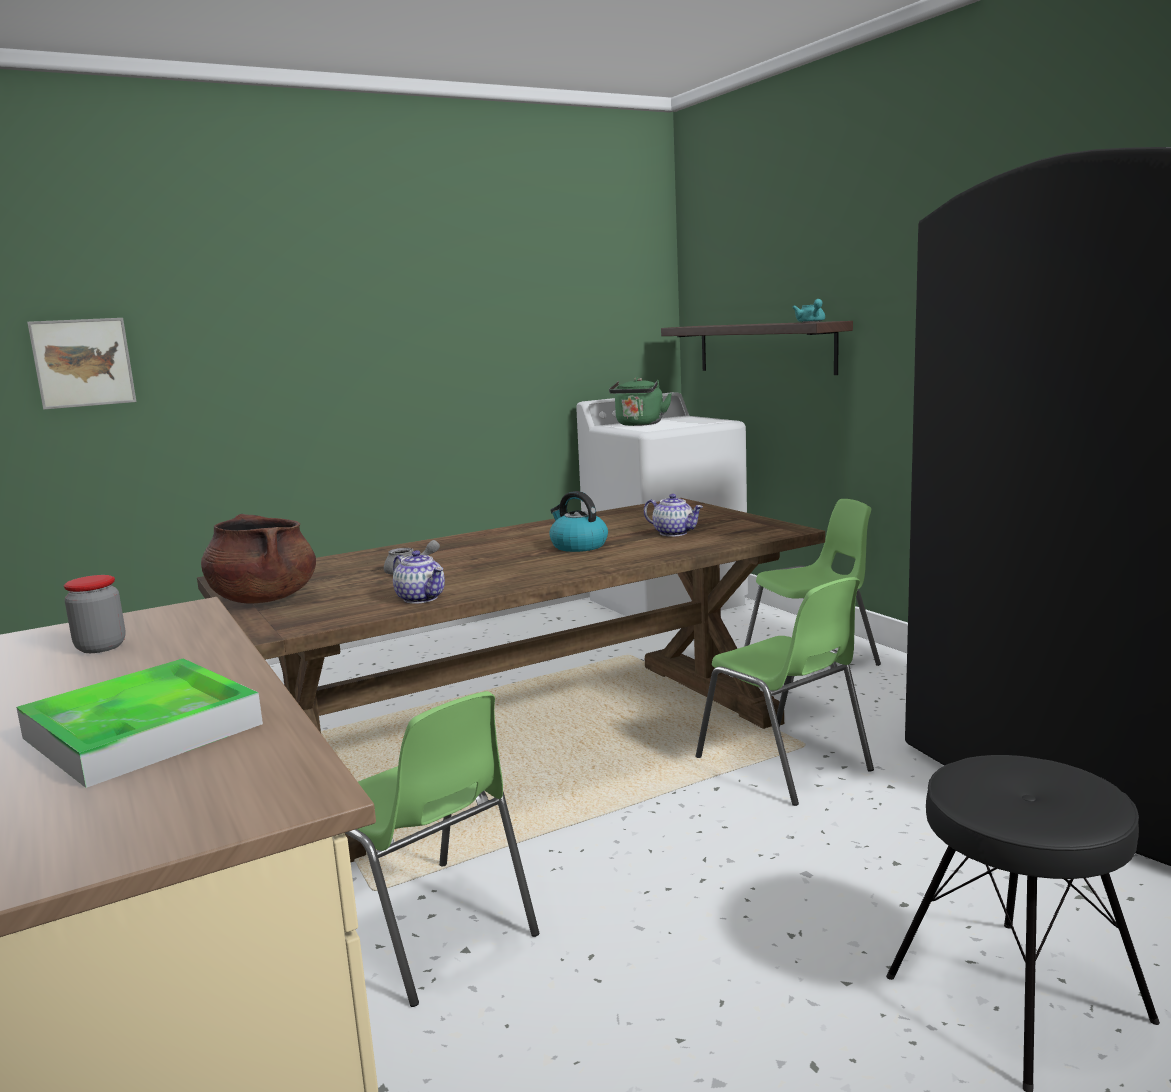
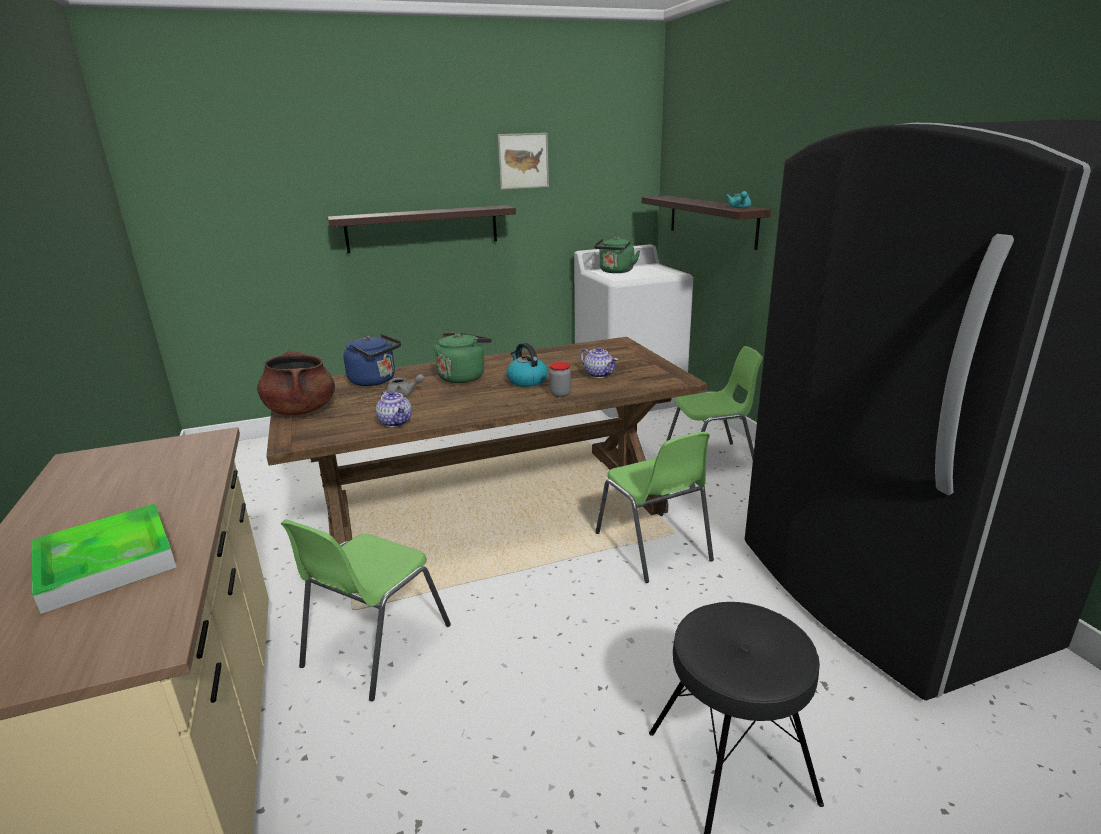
camera: 10 degrees right, 10 degrees up
picture [27,318,136,410] -> picture moved to [497,133,549,190]
jar [64,575,126,653] -> jar moved to [549,362,571,397]
green chair [345,691,539,1007] -> green chair turned 60 degrees clockwise [281,519,451,701]
none -> shelf [327,205,516,253]
none -> blue kettle [343,334,401,386]
none -> green kettle [433,333,492,383]

